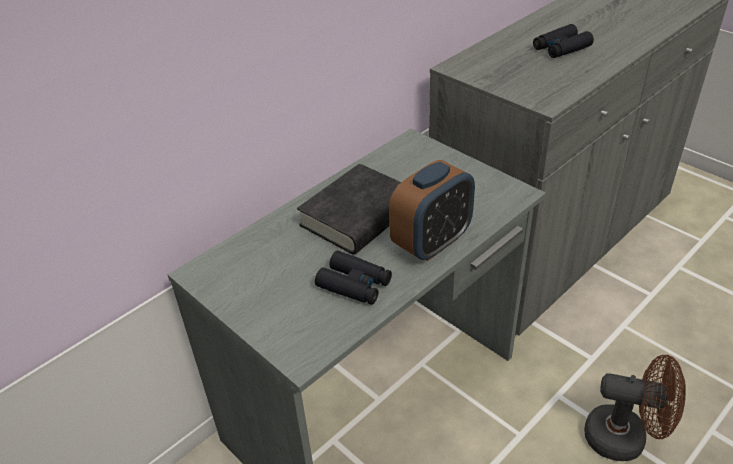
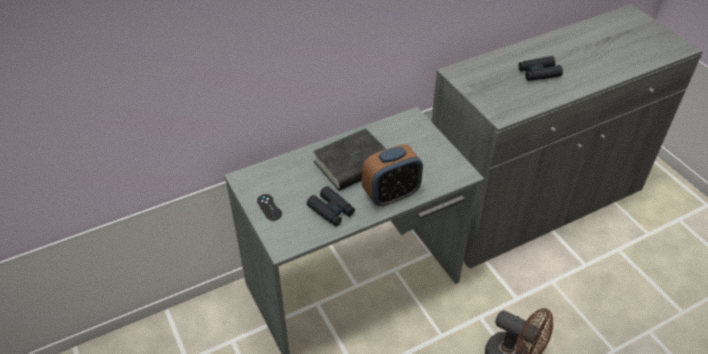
camera: 15 degrees right, 5 degrees up
none -> black game controller [257,194,282,221]

